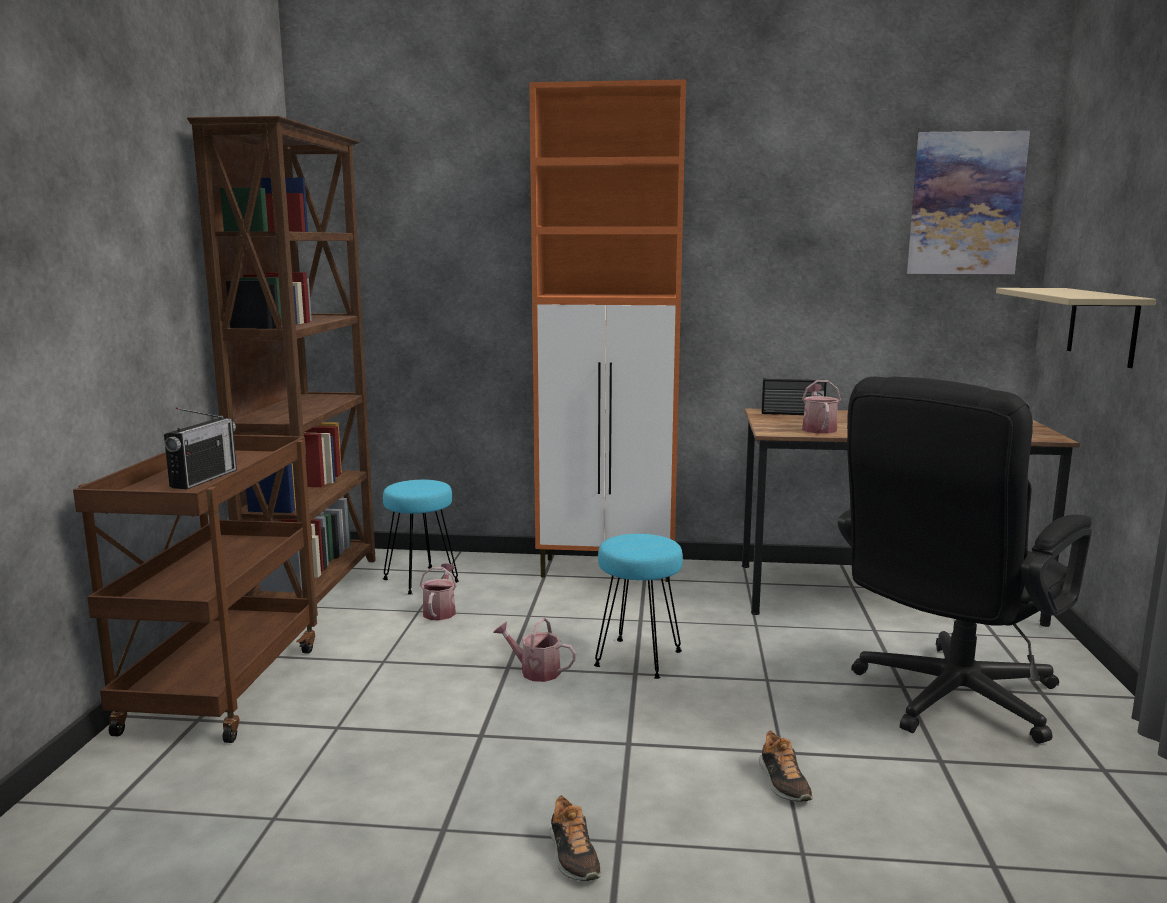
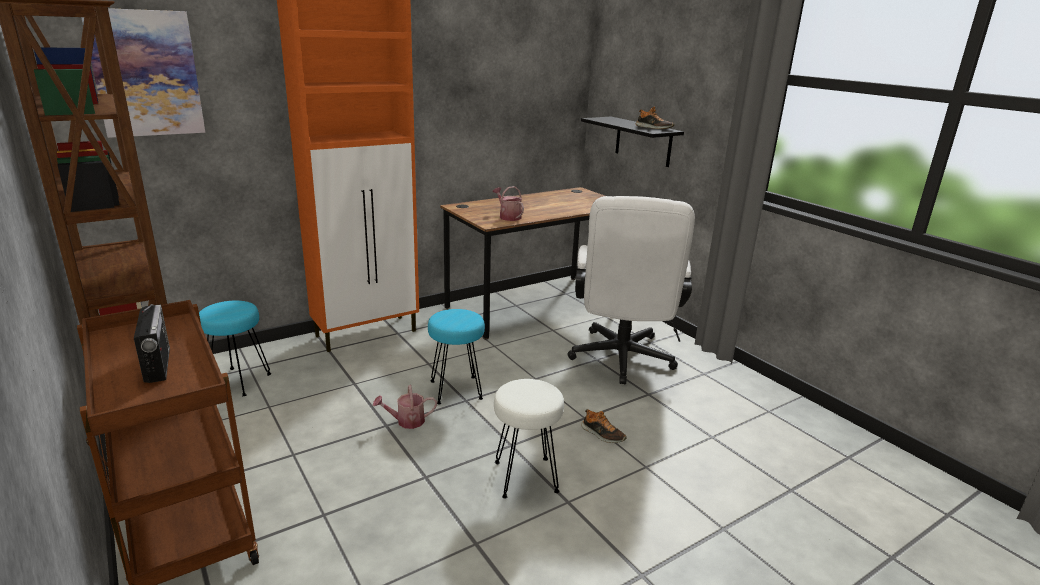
camera: 40 degrees left, 10 degrees up
watering can [420,563,457,620] -> none
shoe [550,795,602,881] -> shoe moved to [636,107,674,129]
radio [762,378,827,415] -> none
black office chair [838,377,1092,744] -> white office chair [568,196,695,384]
picture [907,131,1030,274] -> picture moved to [81,8,205,138]
beige shelf [996,288,1156,368] -> black shelf [581,117,684,167]
none -> white stool [494,379,564,499]

